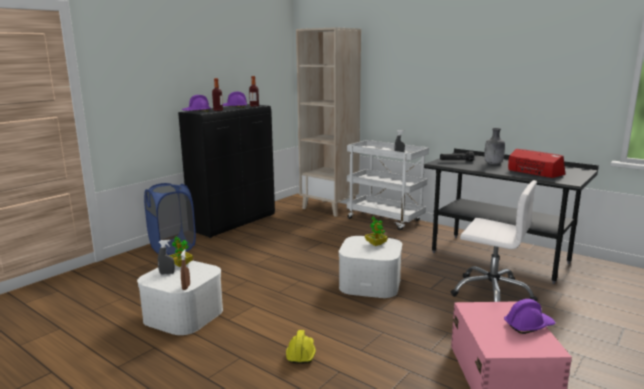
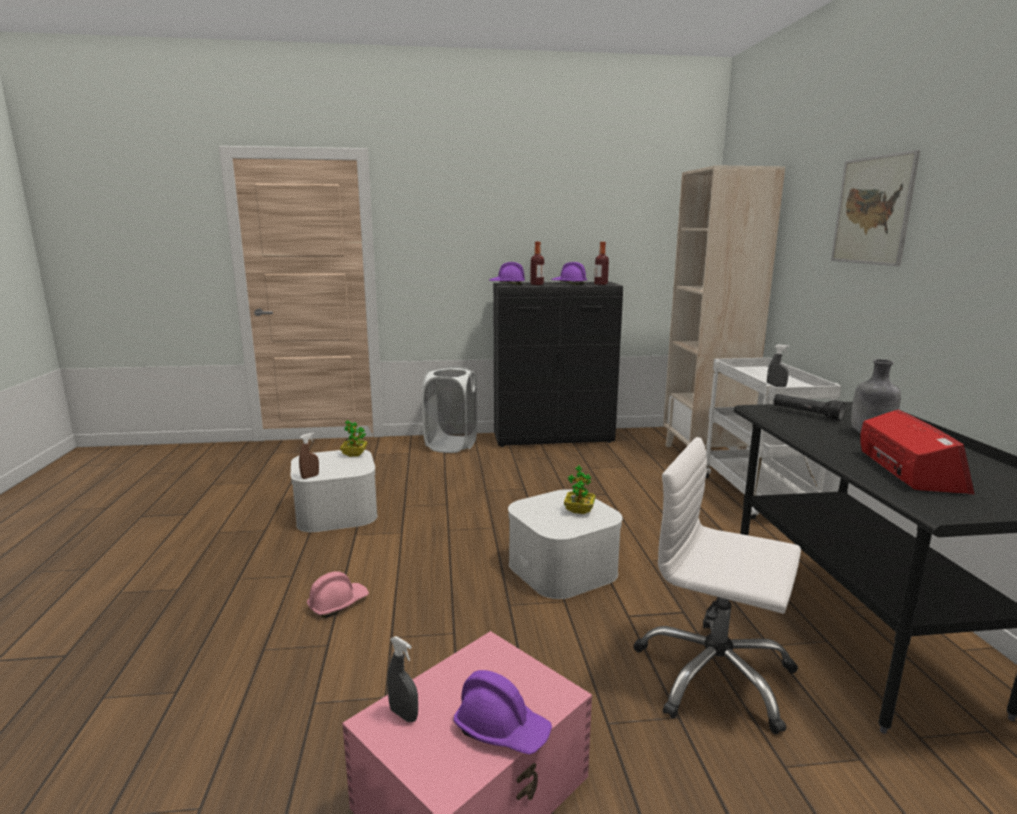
camera: 45 degrees right, 0 degrees up
blue laundry basket [144,183,196,255] -> white laundry basket [422,366,478,453]
grey spray bottle [158,240,175,274] -> grey spray bottle moved to [388,636,418,722]
yellow hard hat [286,330,316,364] -> pink hard hat [307,571,369,618]
white office chair [451,180,538,302] -> white office chair turned 135 degrees clockwise [633,437,801,734]
none -> picture [831,150,920,266]

